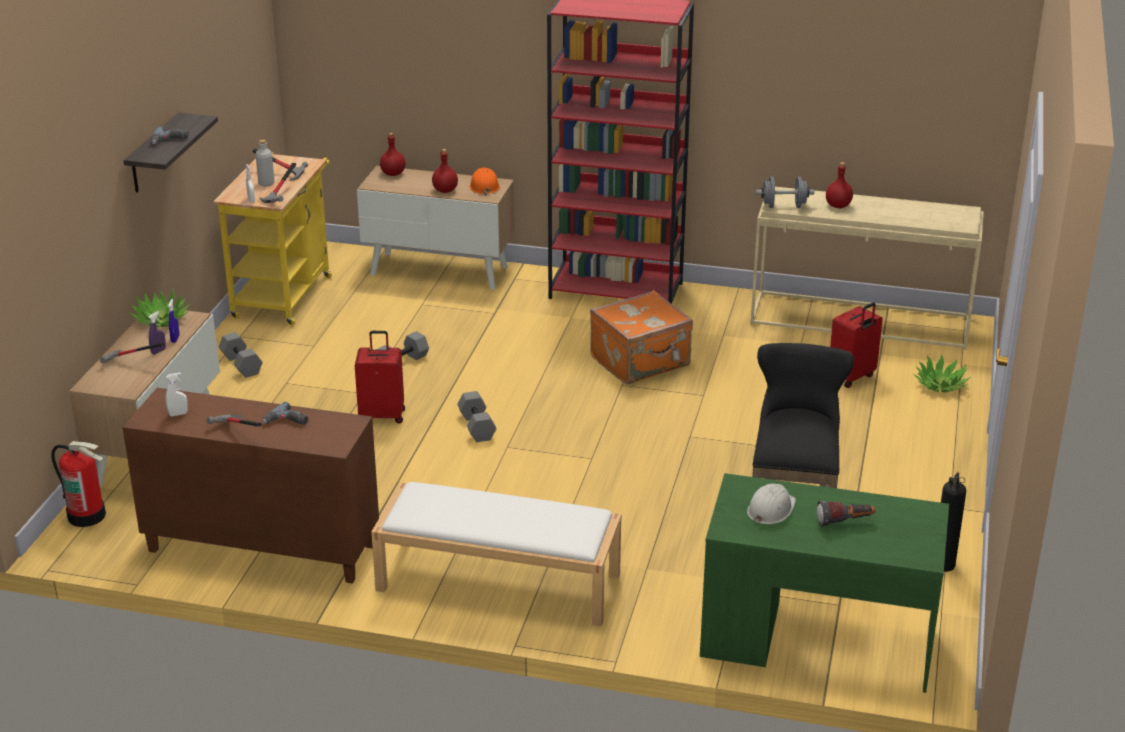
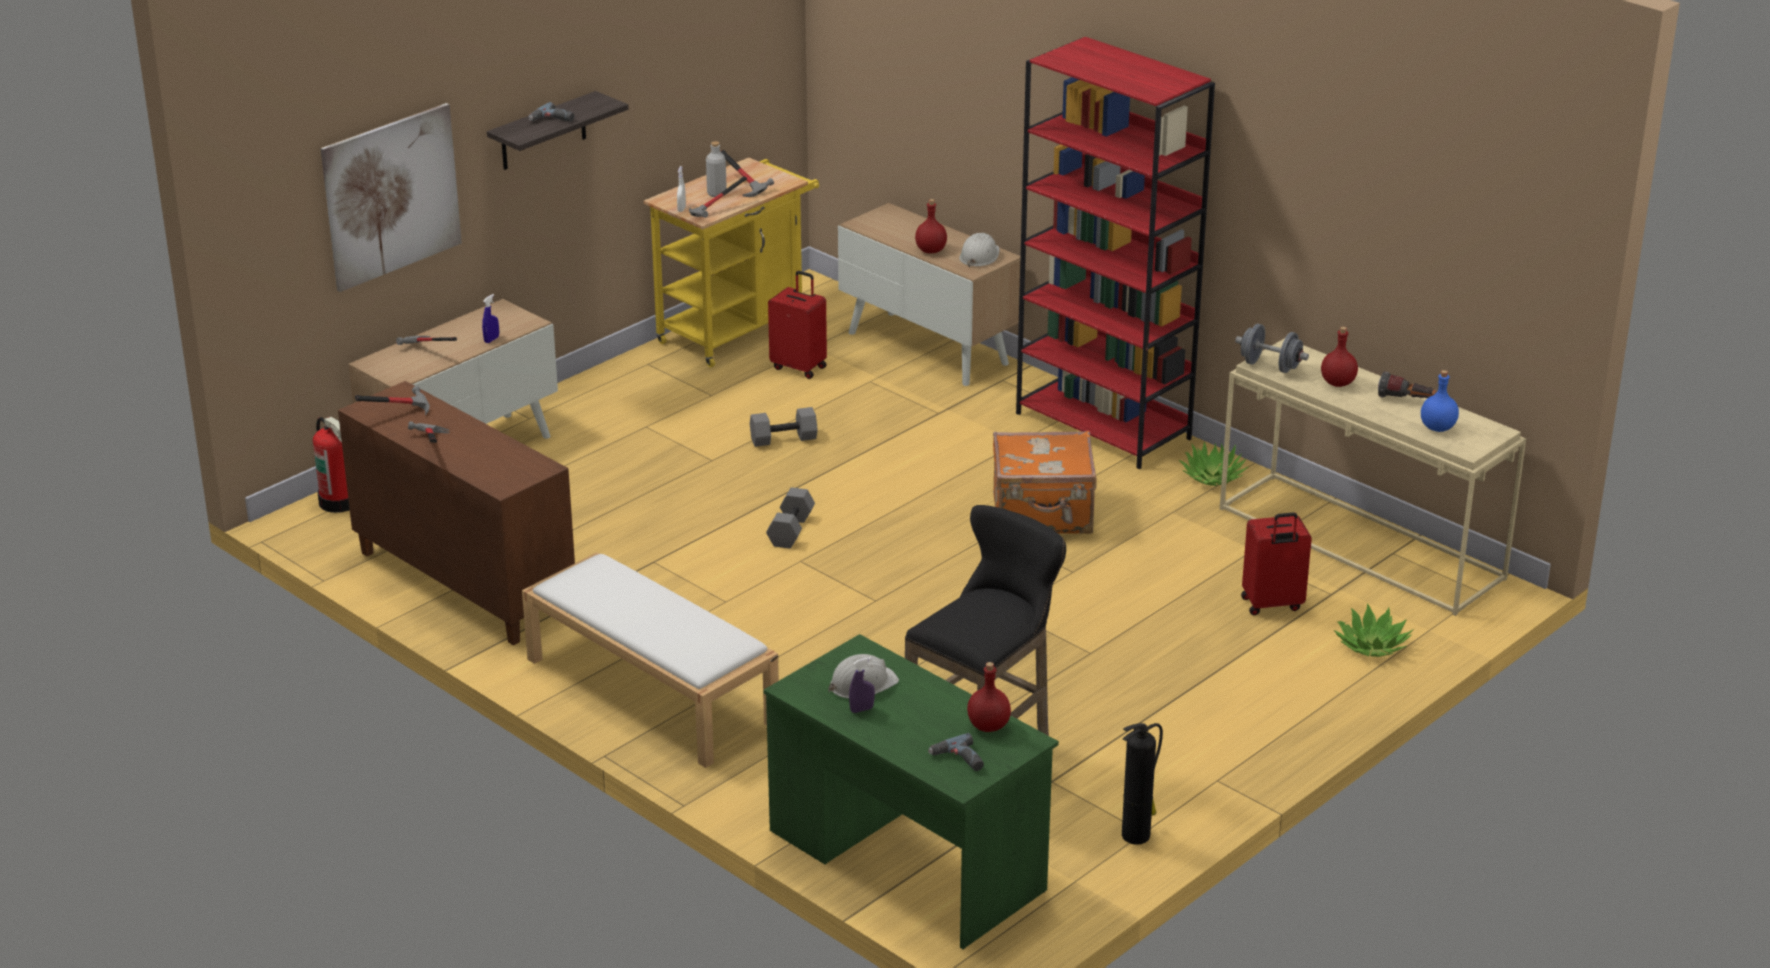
camera: 30 degrees right, 0 degrees up
potted plant [129,289,190,327] -> potted plant moved to [1179,442,1248,486]
purple spray bottle [148,311,166,355] -> purple spray bottle moved to [849,657,875,713]
white spray bottle [166,372,188,416] -> hammer [355,386,430,415]
grey dumbbell [219,332,263,378] -> none
power drill [262,402,308,425] -> power drill moved to [928,733,984,771]
red suitcase [355,331,405,424] -> red suitcase moved to [768,271,827,379]
red bottle [380,133,406,176] -> red bottle moved to [967,662,1011,732]
orange hard hat [470,167,500,195] -> white hard hat [959,233,1000,268]
flashlight [817,500,876,527] -> flashlight moved to [1378,371,1437,399]
none -> picture [321,103,462,292]
none -> blue bottle [1421,370,1459,432]

